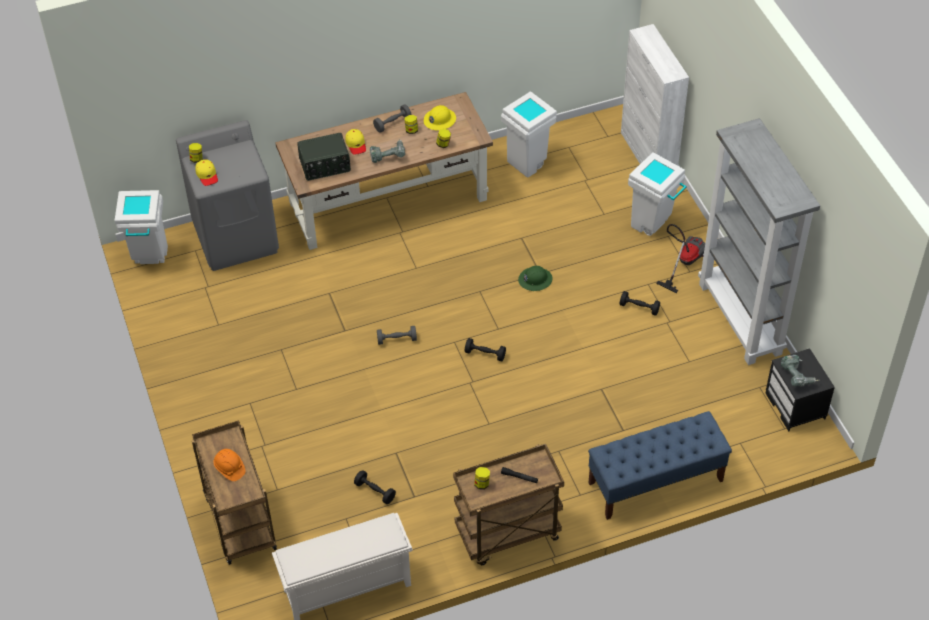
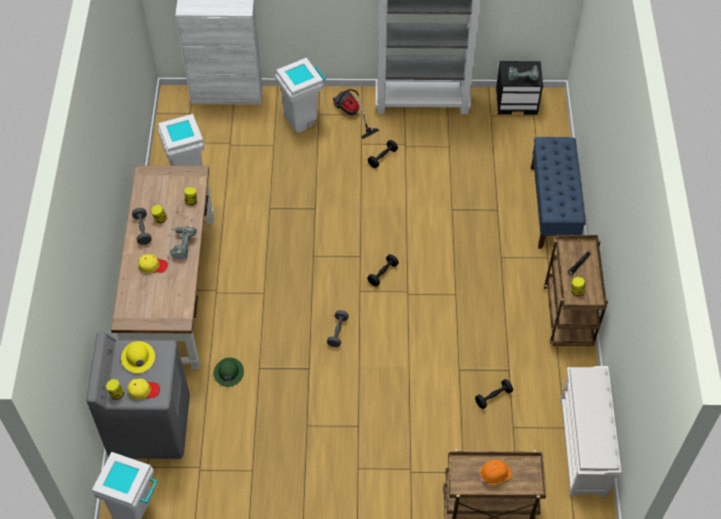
camera: 70 degrees left, 5 degrees up
radio [297,133,351,181] -> none
yellow hard hat [424,105,456,130] -> yellow hard hat moved to [121,341,155,373]
green hard hat [518,266,552,291] -> green hard hat moved to [213,357,244,387]

